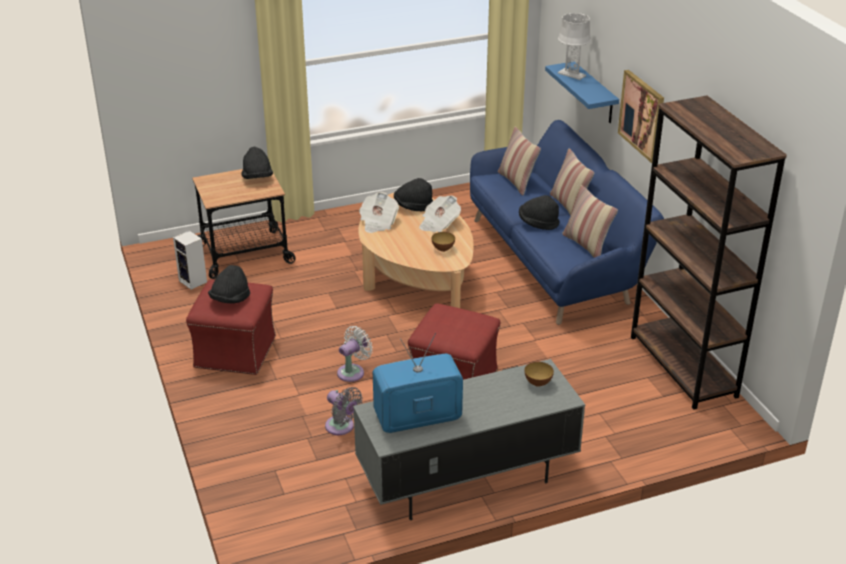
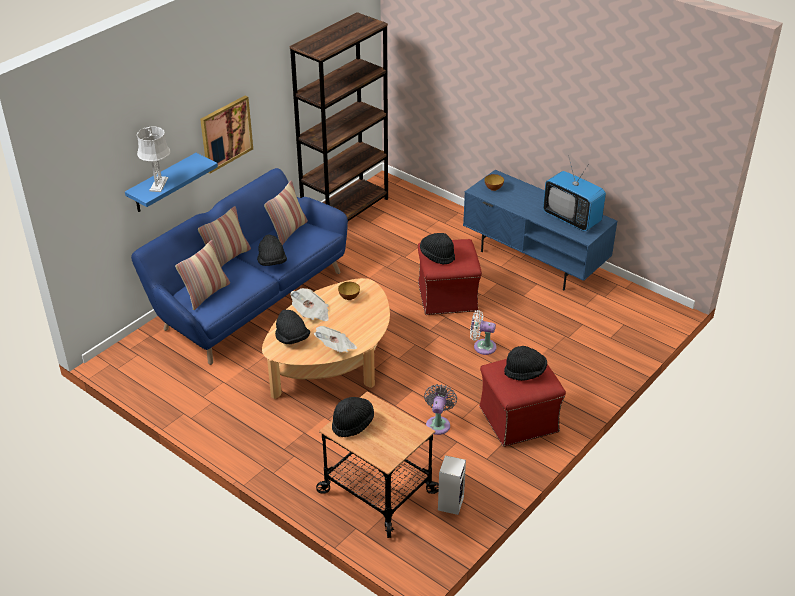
camera: 120 degrees left, 5 degrees up
grey fan [325,387,363,435] -> grey fan moved to [424,384,457,435]
grey tv stand [353,359,585,520] -> blue tv stand [463,170,618,290]
none -> black hat [420,233,455,264]

